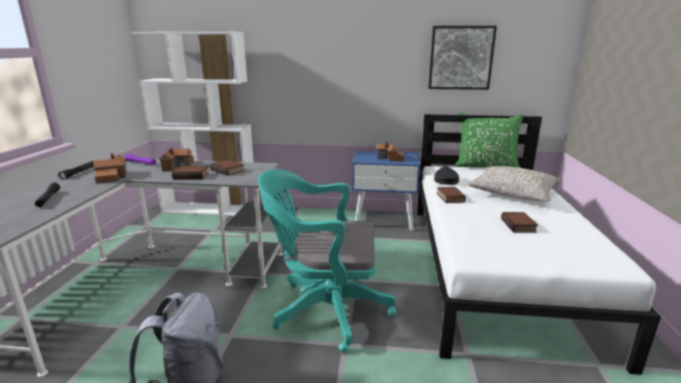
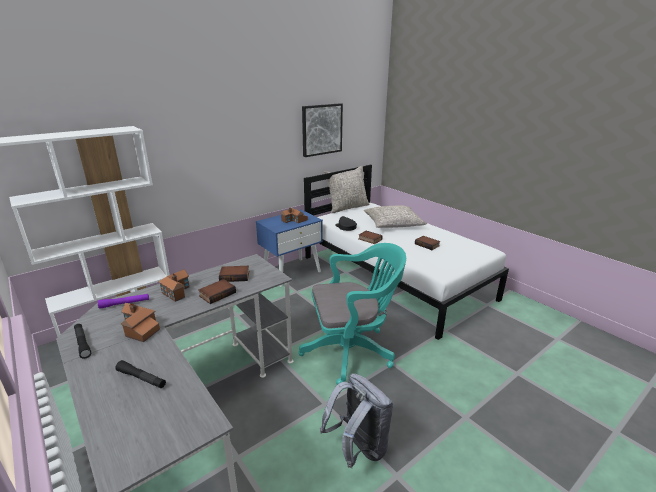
camera: 45 degrees left, 5 degrees up
turquoise office chair [258,169,396,353] -> turquoise office chair turned 150 degrees counterclockwise [298,243,406,385]
green pillow [455,112,524,168] -> grey pillow [324,166,370,213]

